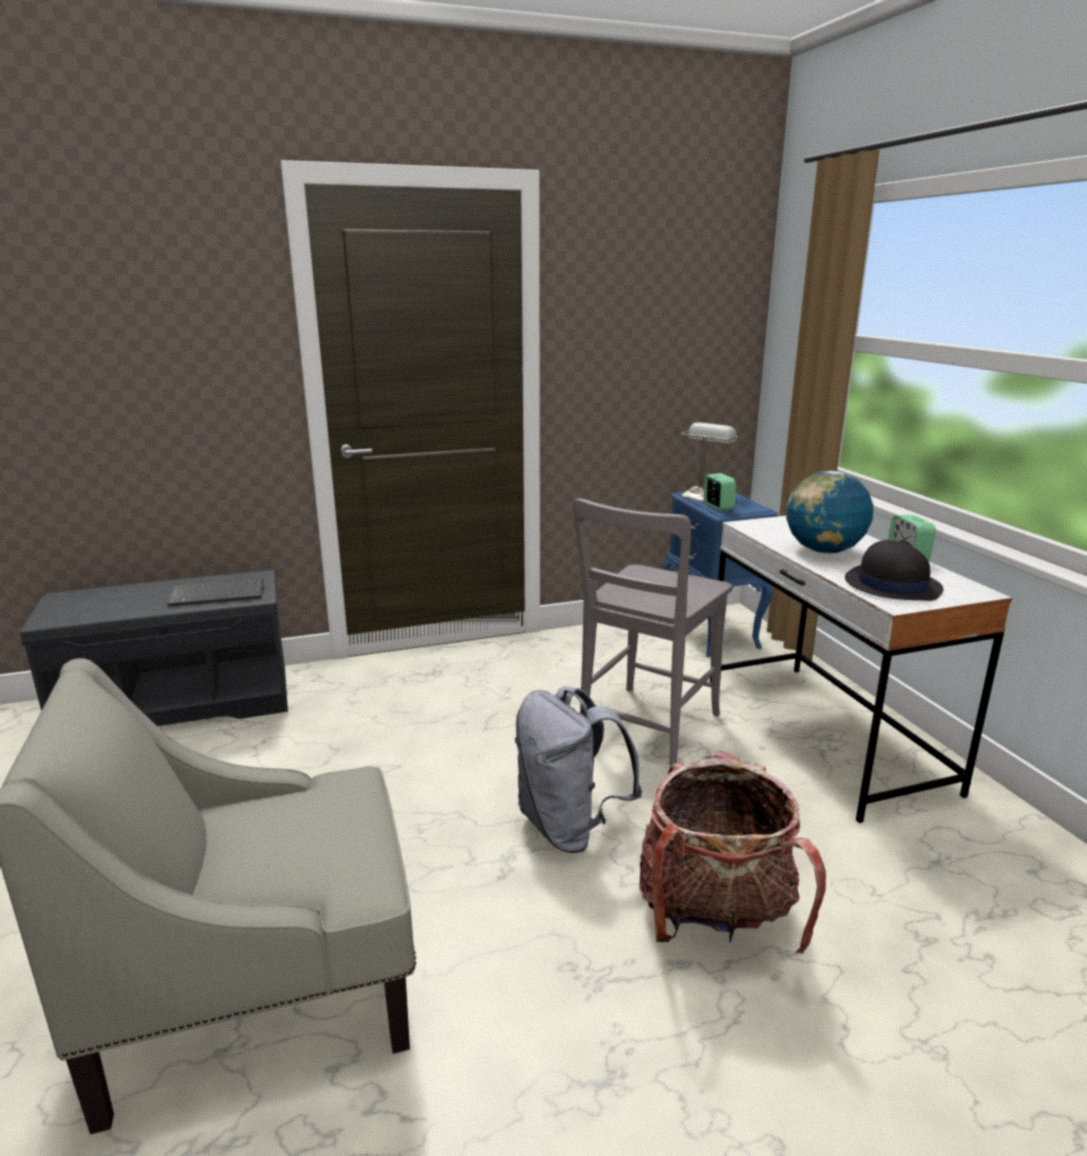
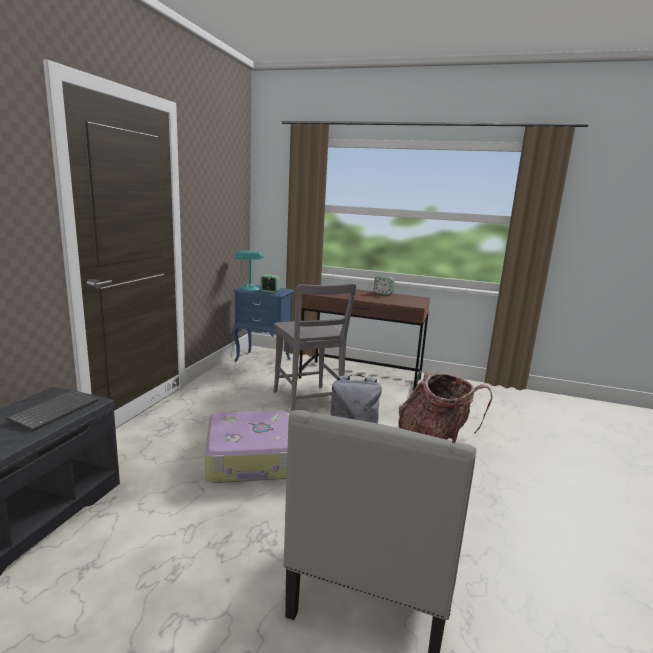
camera: 55 degrees left, 5 degrees down
white table lamp [681,422,738,501] -> turquoise table lamp [234,251,264,291]
white desk [710,516,1012,823] -> brown desk [299,289,430,390]
globe [786,471,873,553] -> none
black hat [845,540,943,601] -> none
none -> suitcase [205,410,289,483]

